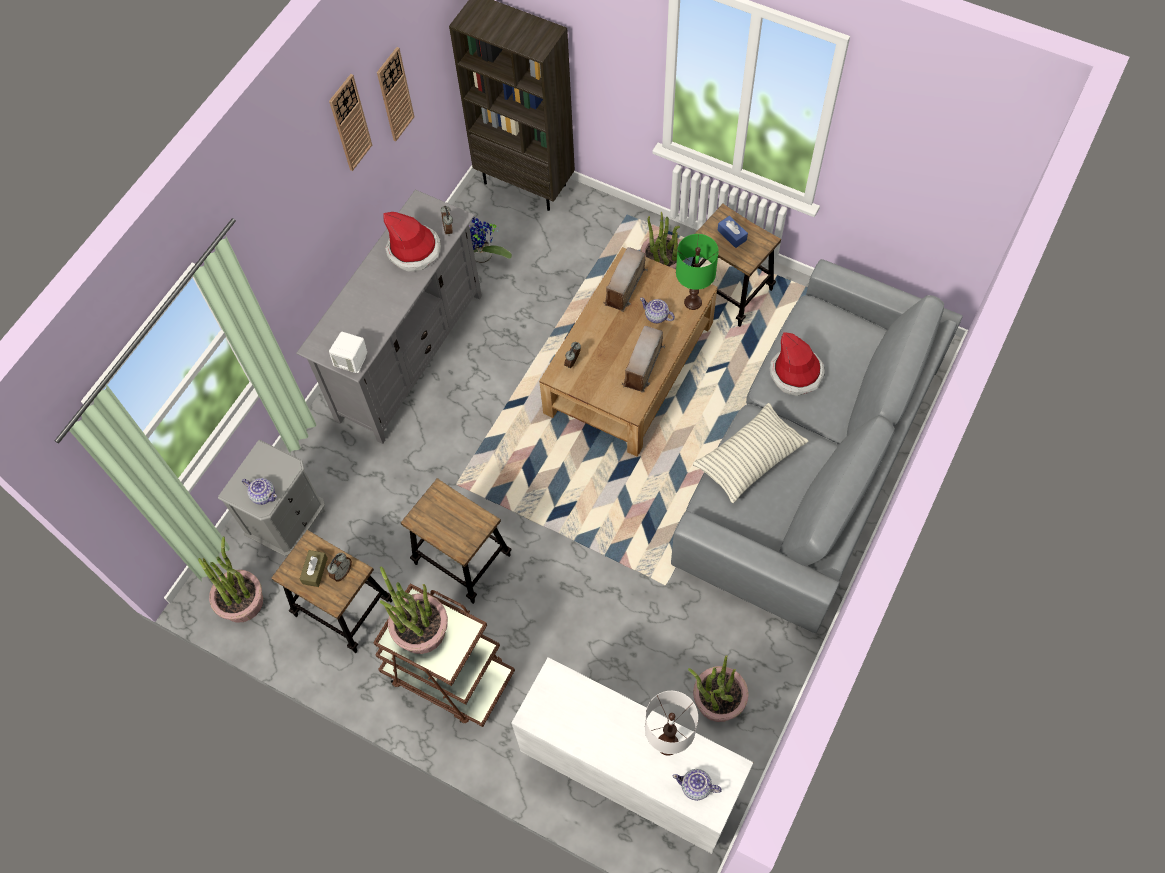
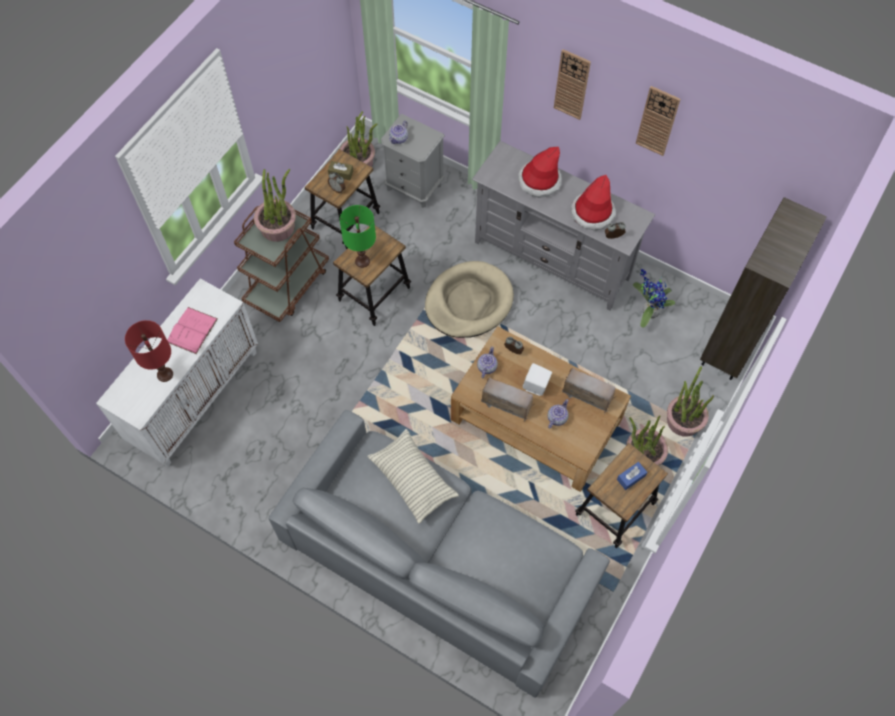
camera: 90 degrees right, 0 degrees up
white speaker [329,332,367,373] -> white speaker moved to [523,363,552,396]
wall clock [377,47,414,141] -> wall clock moved to [554,49,591,120]
white table lamp [645,691,698,756] -> red table lamp [125,320,173,382]
teapot [673,769,722,801] -> teapot moved to [477,346,498,378]
green table lamp [676,234,719,310] -> green table lamp moved to [340,205,376,268]
potted plant [688,655,749,722] -> potted plant moved to [667,366,714,437]
hat [770,332,825,396] -> hat moved to [518,147,562,198]
none -> pink book [167,307,218,354]
none -> beige dog bed [425,261,514,338]

